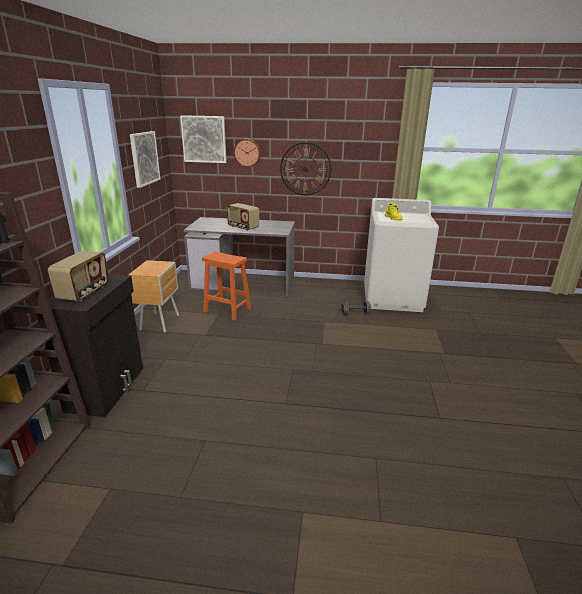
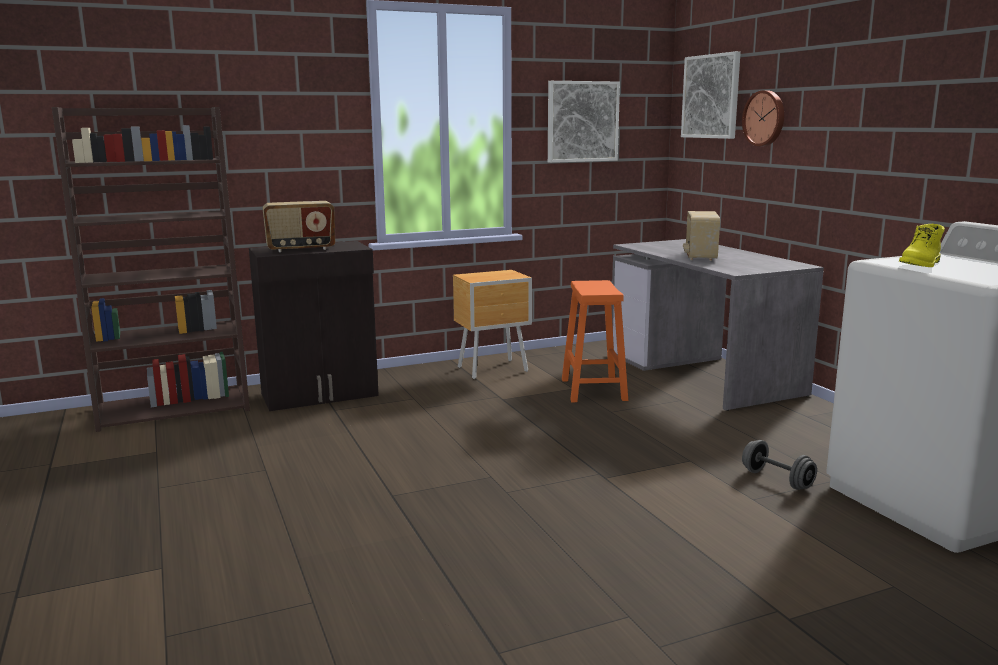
camera: 60 degrees right, 10 degrees down
wall clock [280,142,331,195] -> none

